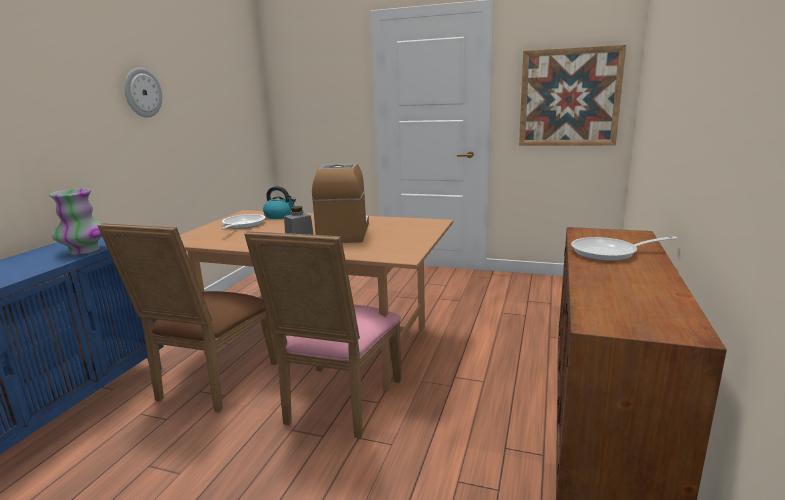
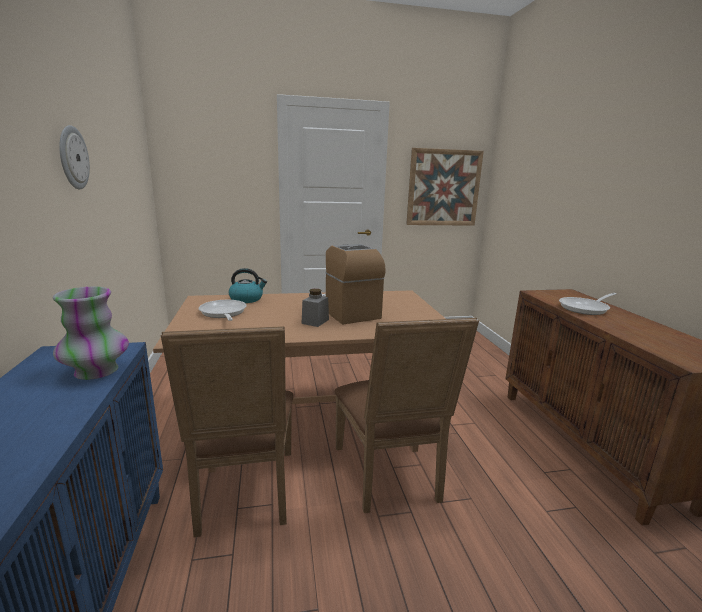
camera: 30 degrees left, 0 degrees up
pink chair [244,231,401,438] -> brown chair [335,318,479,513]

